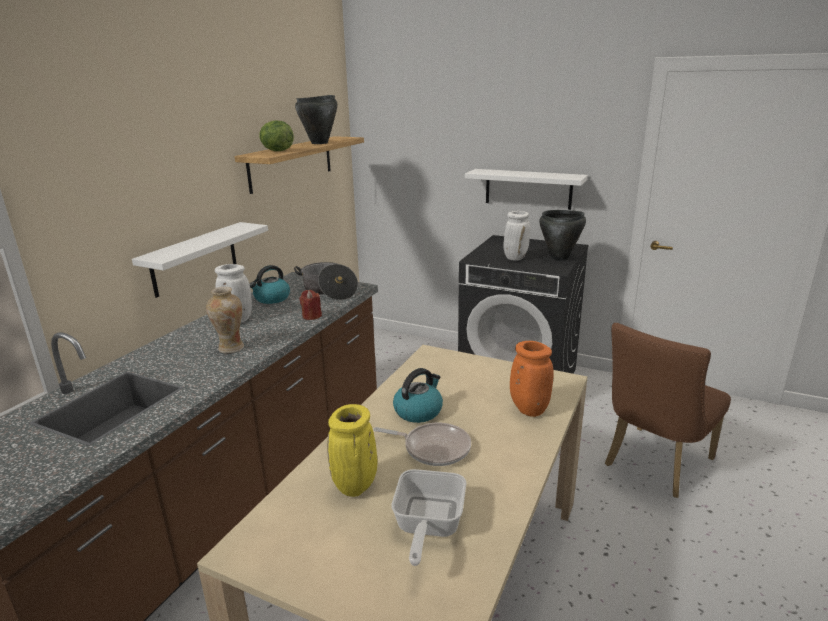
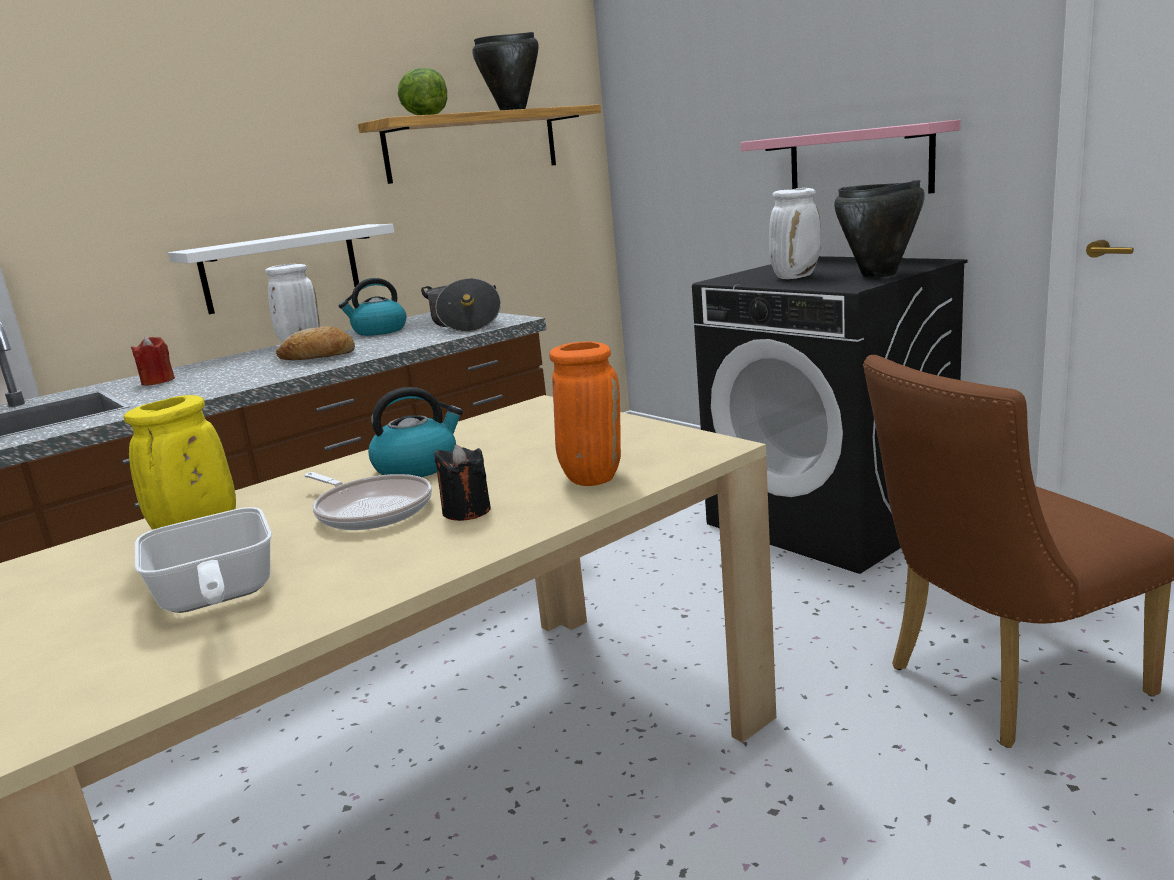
camera: 25 degrees right, 5 degrees down
vase [206,287,244,354] -> none
red candle [299,290,322,320] -> red candle moved to [131,336,175,386]
frying pan [391,469,466,566] -> frying pan turned 60 degrees counterclockwise [135,507,272,613]
white shelf [465,169,588,210] -> pink shelf [740,120,961,193]
none -> bread [276,326,355,360]
none -> black candle [435,445,491,521]

